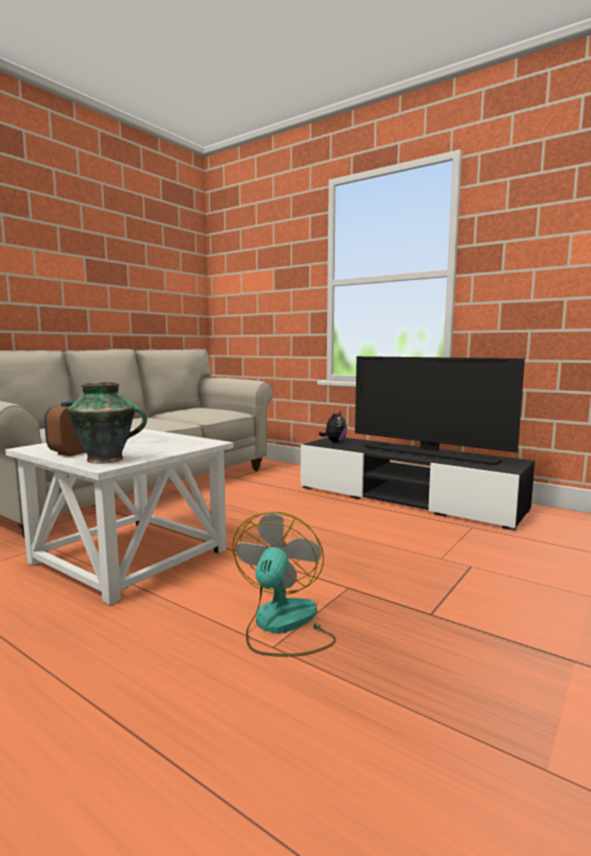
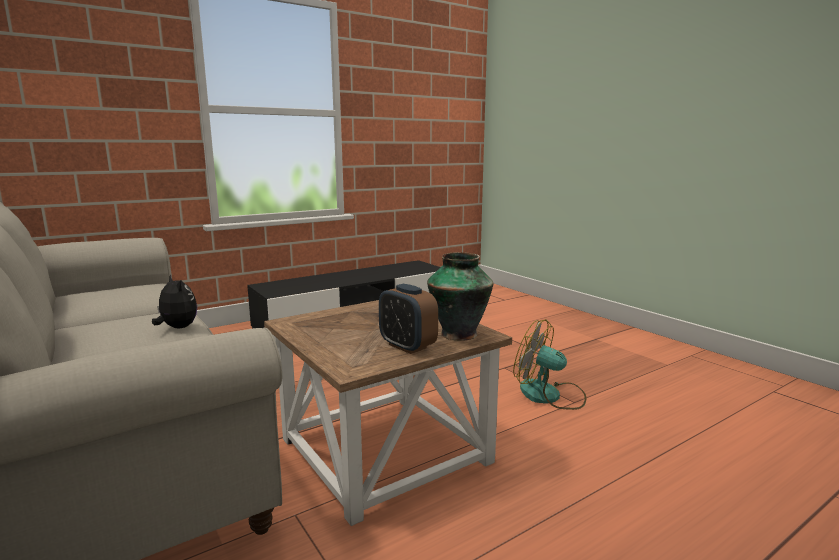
camera: 70 degrees left, 5 degrees up
white side table [5,429,234,605] -> brown side table [264,300,512,526]
plush toy [319,411,347,443] -> plush toy moved to [152,274,197,328]
television [355,356,525,465] -> none

